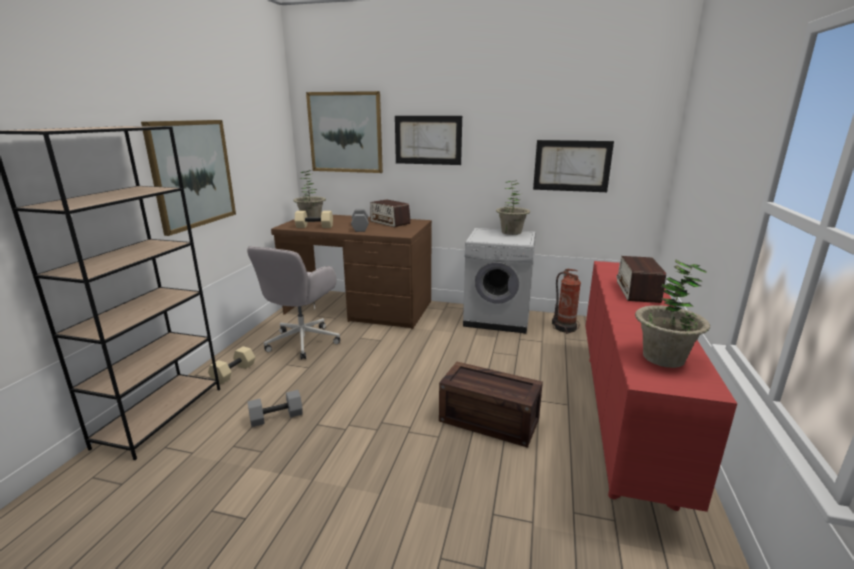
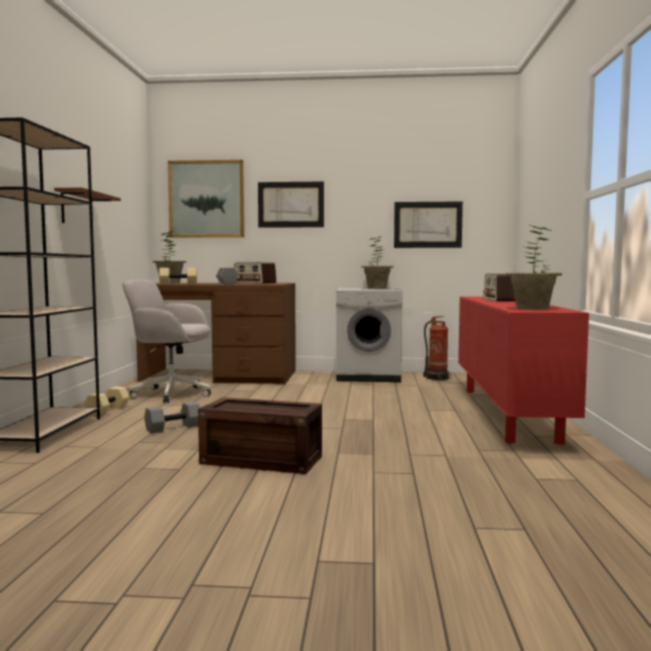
camera: 10 degrees left, 15 degrees down
picture [141,120,236,236] -> brown shelf [54,187,121,223]
grey office chair [247,246,340,360] -> grey office chair turned 90 degrees clockwise [123,279,211,403]
crate [439,362,543,448] -> crate moved to [198,397,322,474]

